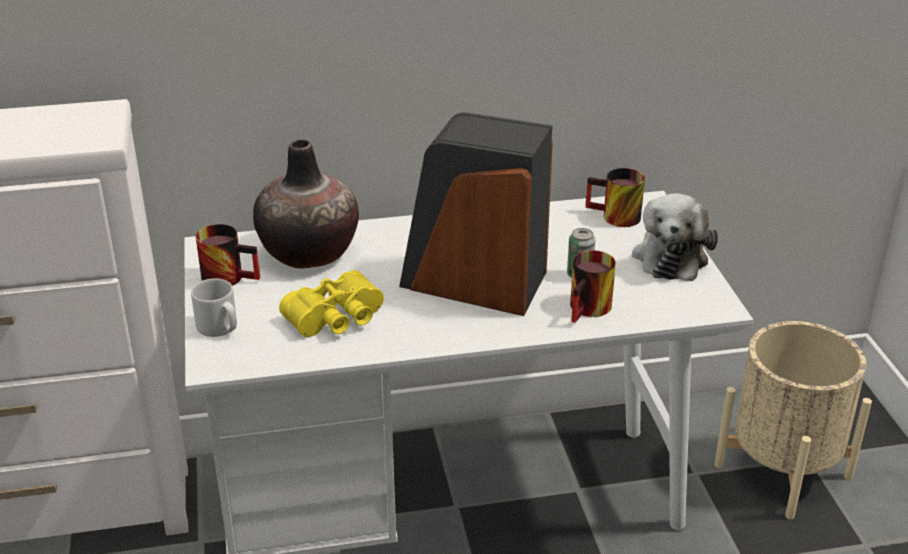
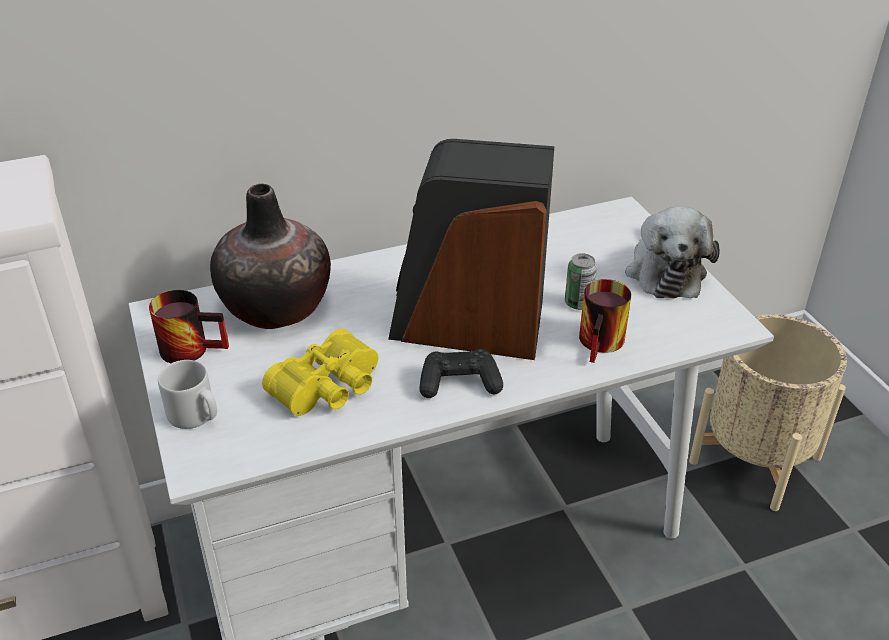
camera: 10 degrees left, 5 degrees up
mug [585,168,645,227] -> none
none -> black game controller [419,349,503,398]

